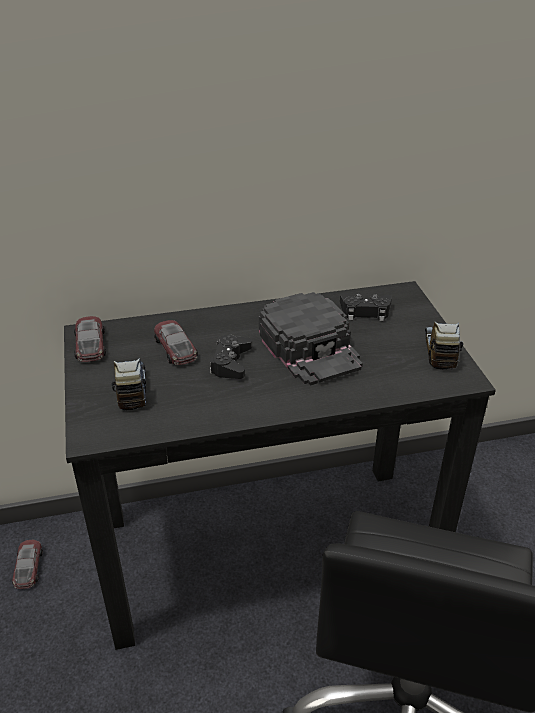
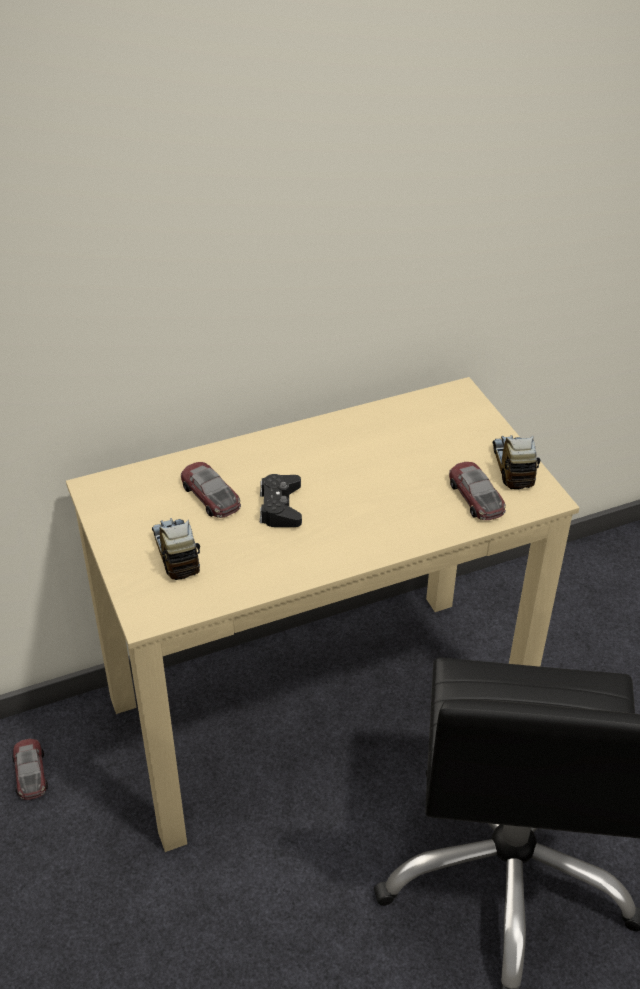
camera: 10 degrees left, 5 degrees up
black desk [64,281,496,650] -> beige desk [66,377,580,852]
toy car [74,316,106,362] -> toy car moved to [449,462,506,520]
black cap [259,292,363,386] -> none
black game controller [340,293,392,321] -> none

